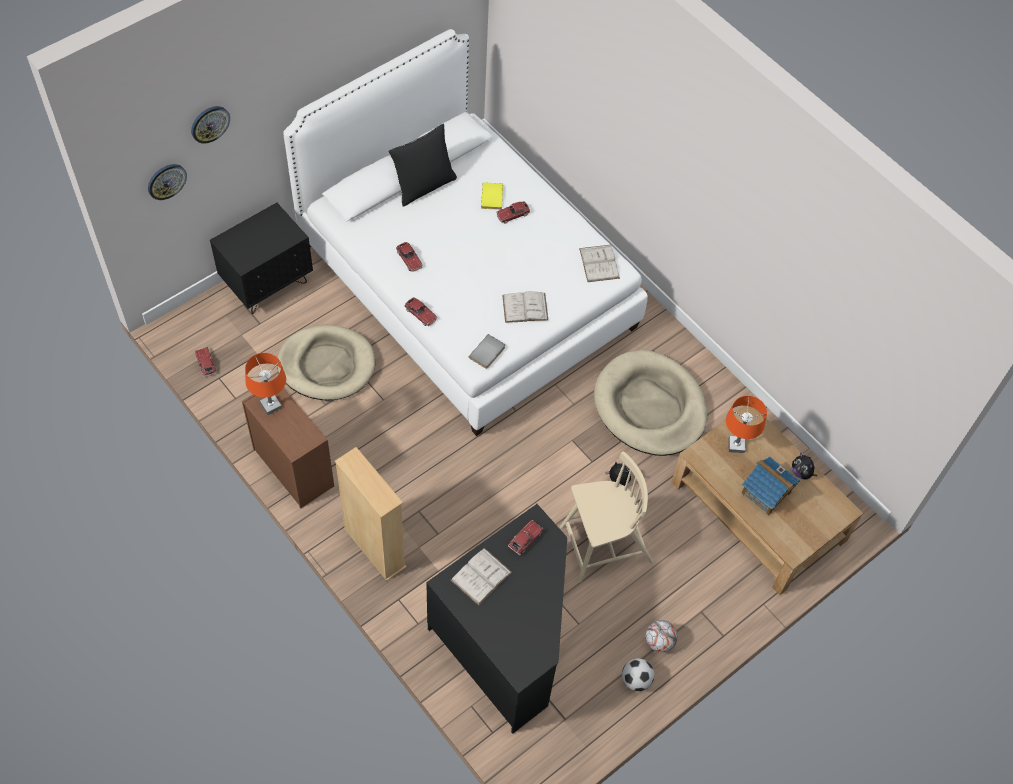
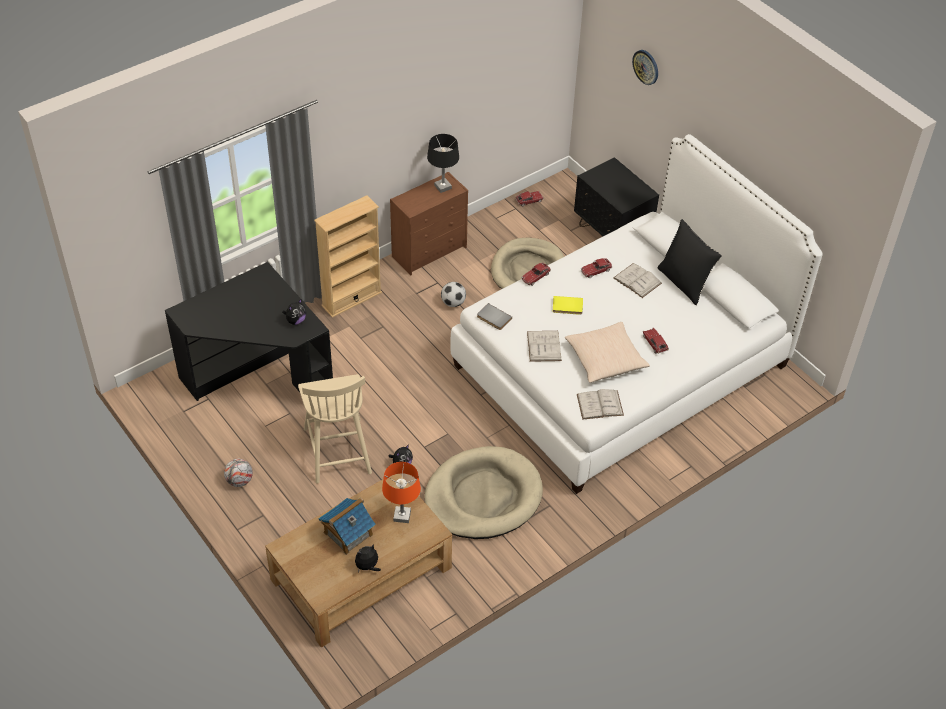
camera: 95 degrees right, 10 degrees down
wall clock [148,164,187,200] -> none
orange table lamp [245,353,286,415] -> black table lamp [427,134,459,193]
white book [450,548,512,605] -> white book moved to [613,263,662,298]
yellow book [481,182,503,210] -> yellow book moved to [553,296,583,315]
toy car [508,520,544,555] -> plush toy [282,299,306,325]
football [622,658,654,691] -> football moved to [441,282,466,307]
none -> beige pillow [564,322,650,383]

